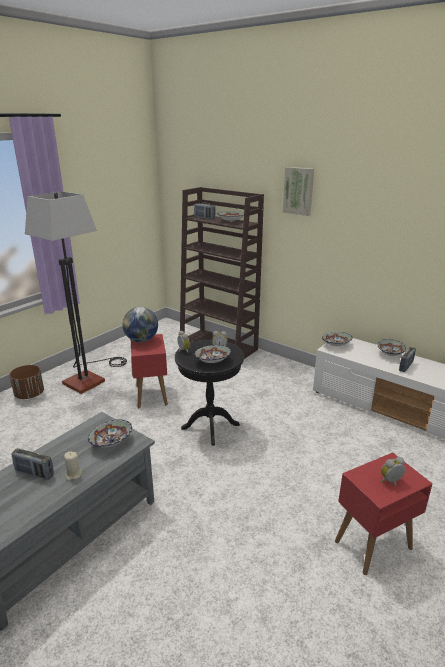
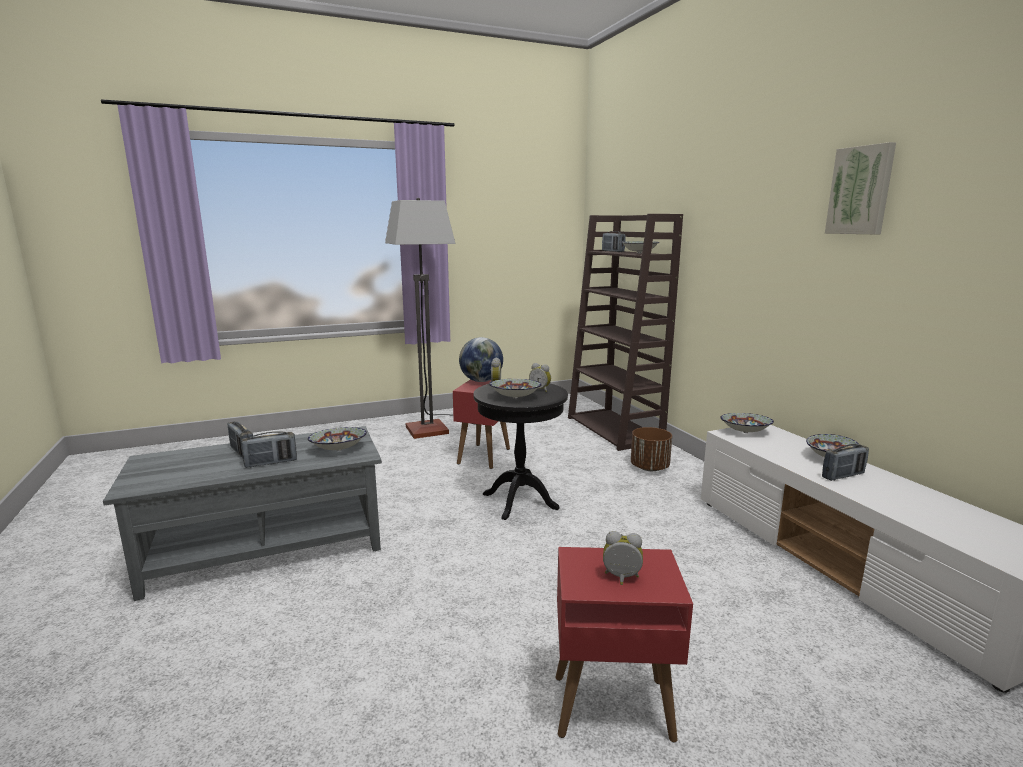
camera: 30 degrees right, 10 degrees down
brown planter [9,365,44,399] -> brown planter moved to [631,427,672,471]
beige candle [64,452,83,481] -> radio [241,431,297,468]
picture [283,167,314,216] -> picture moved to [825,142,896,234]

